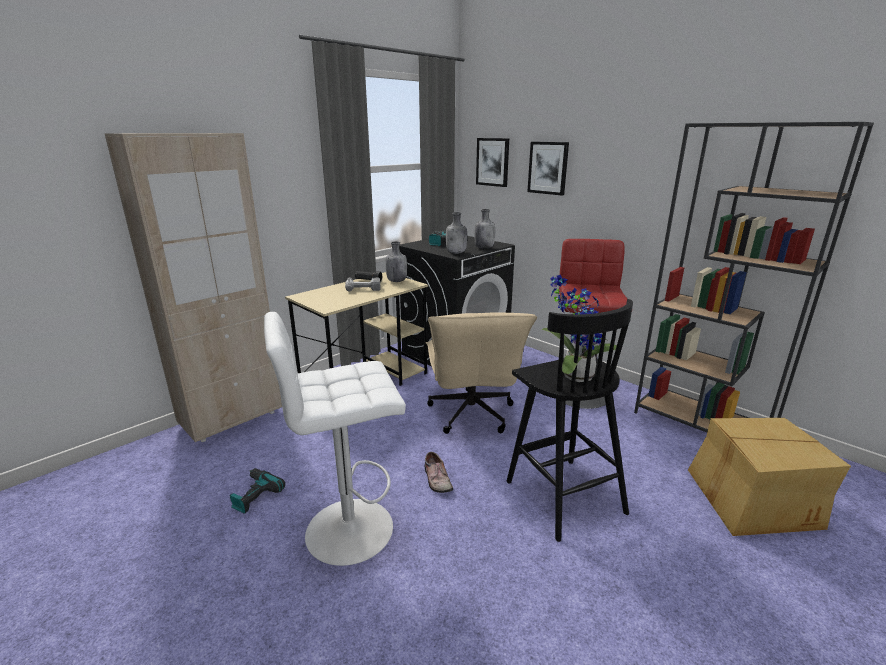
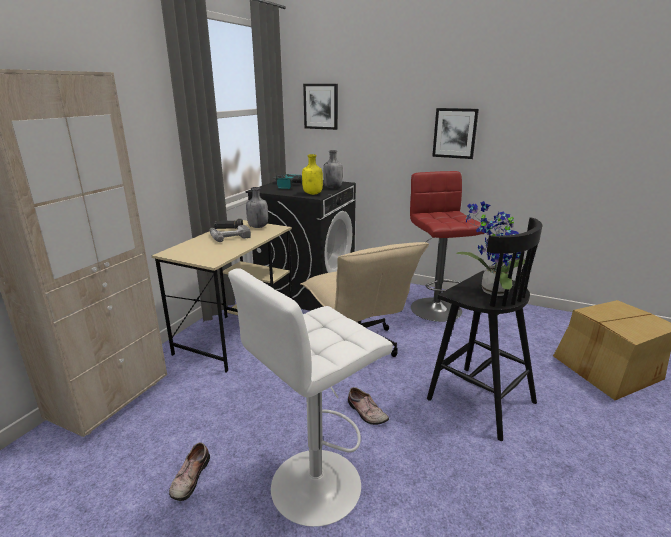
camera: 20 degrees left, 0 degrees up
power drill [229,468,285,514] -> shoe [169,442,210,501]
grey bottle [446,212,467,254] -> yellow bottle [302,154,323,195]
picture [527,142,569,196] -> picture moved to [432,108,479,159]
bookcase [634,122,874,432] -> none

